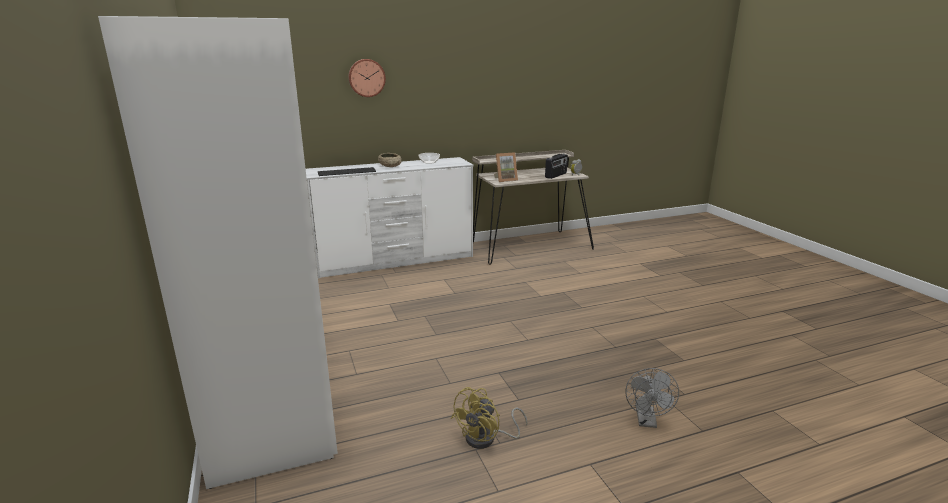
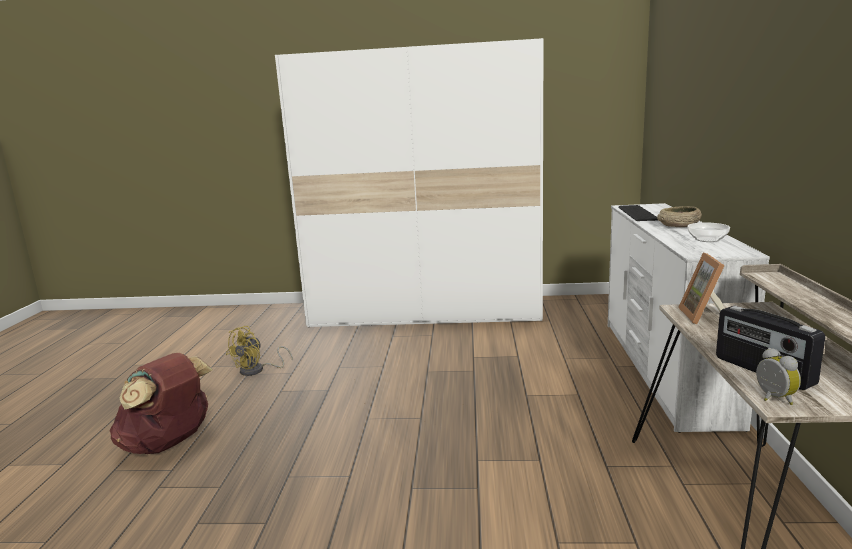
camera: 115 degrees right, 5 degrees down
wall clock [348,59,386,97] -> none
yellow fan [451,387,528,449] -> yellow fan turned 120 degrees counterclockwise [226,326,293,376]
grey fan [625,368,679,428] -> brown backpack [110,353,213,454]

